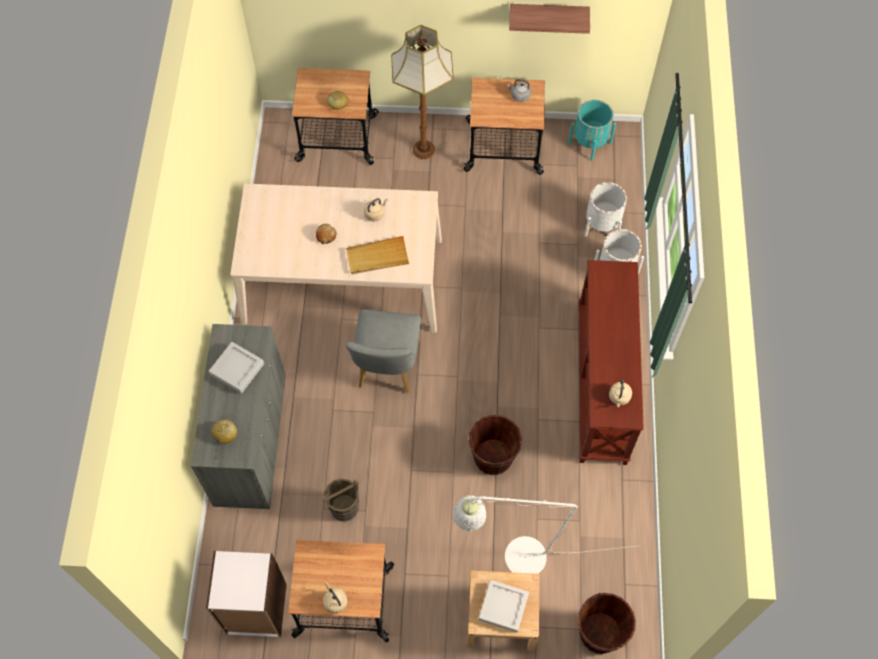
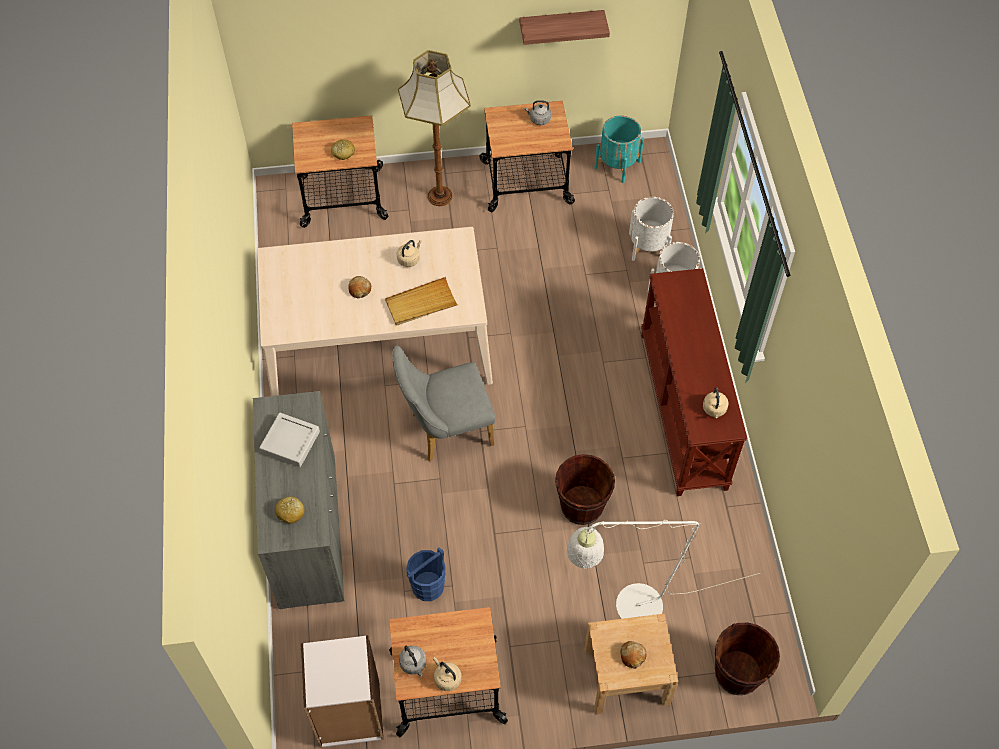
camera: 10 degrees left, 5 degrees down
brown bucket [323,478,359,522] -> blue bucket [406,547,446,601]
grey chair [346,309,421,393] -> grey chair turned 75 degrees clockwise [392,345,496,461]
grey tray [478,580,529,633] -> bread [621,641,647,669]
none -> grey kettle [399,646,426,677]

